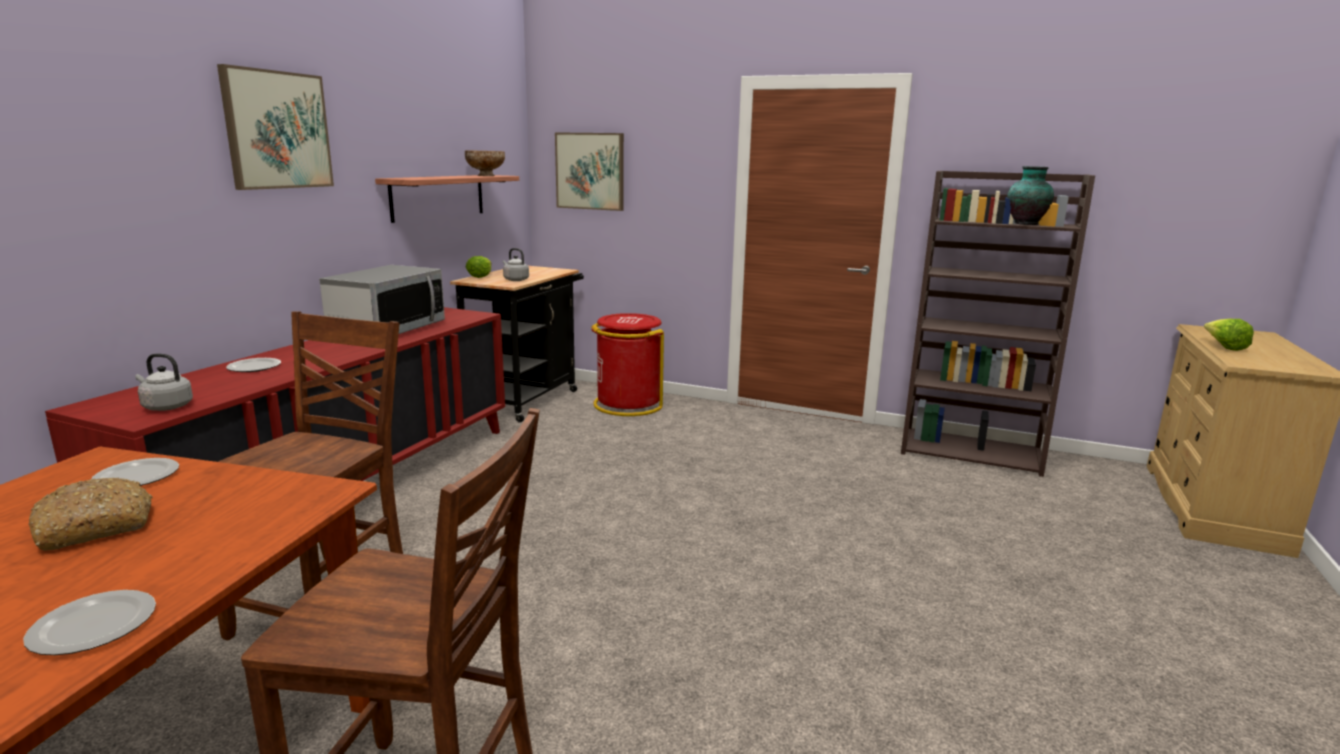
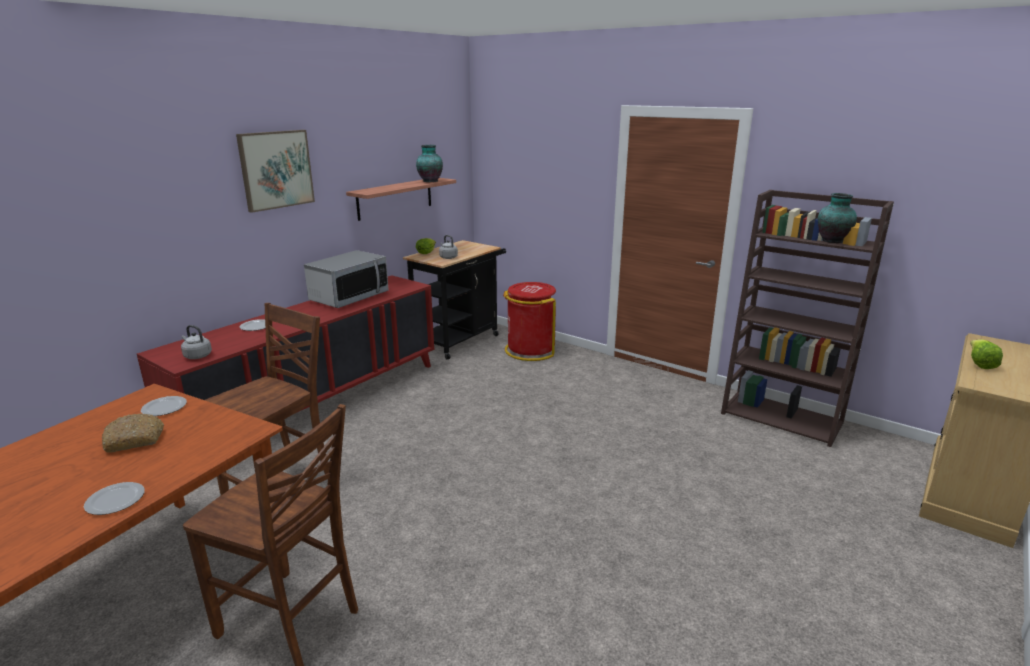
camera: 15 degrees right, 5 degrees up
bowl [465,150,505,176] -> vase [416,145,443,182]
picture [555,132,624,211] -> none

